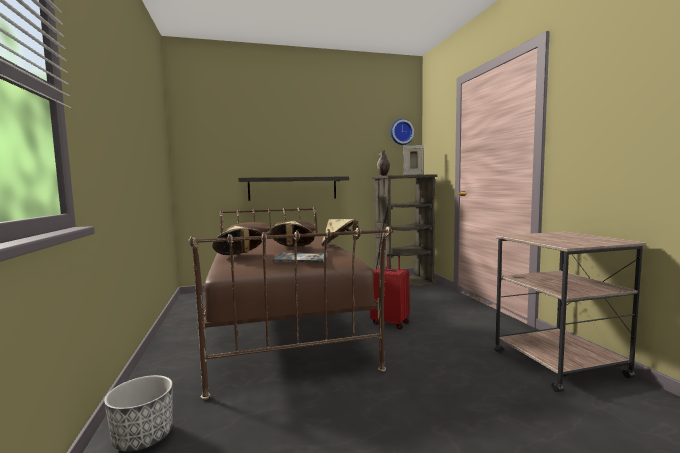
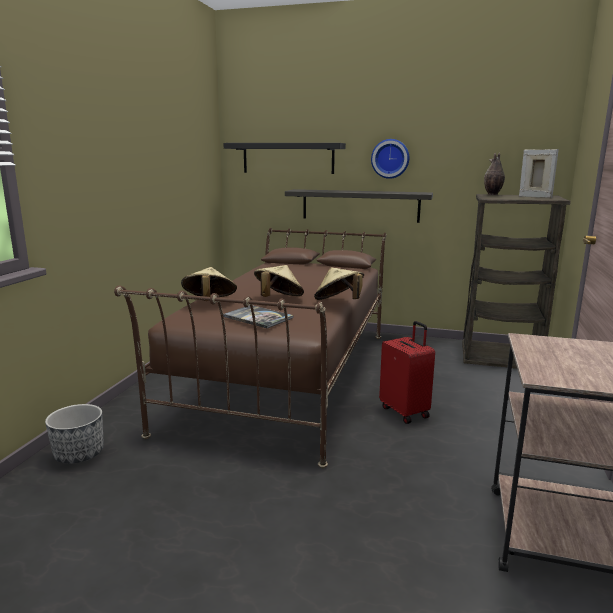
camera: 30 degrees right, 10 degrees up
wall clock [391,119,414,145] -> wall clock moved to [371,139,409,179]
none -> black shelf [223,143,346,174]

